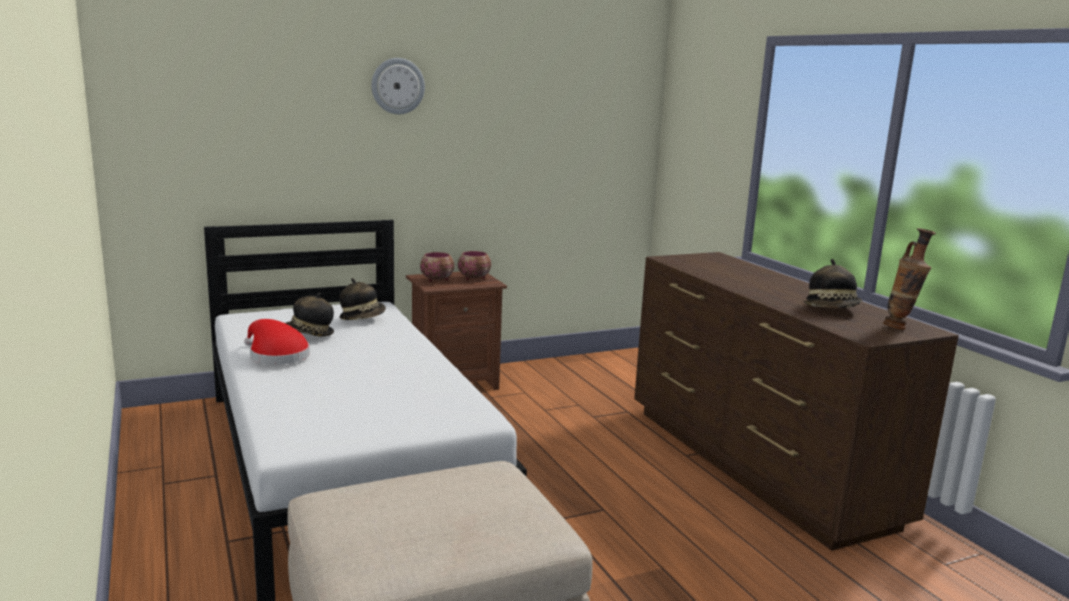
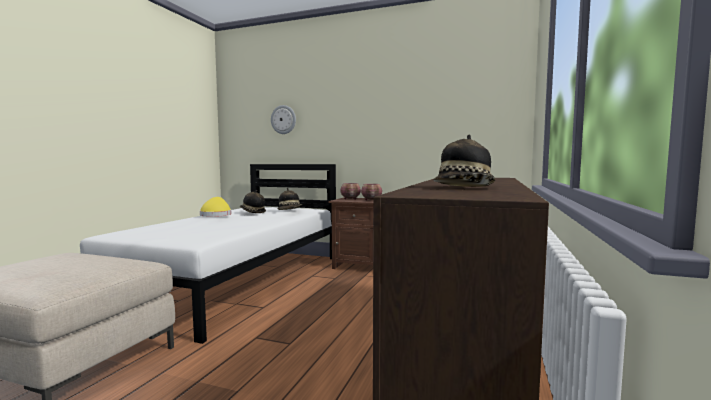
camera: 45 degrees right, 10 degrees down
red hat [244,319,310,365] -> yellow hat [200,197,231,217]
wall clock [371,58,425,114] -> wall clock moved to [271,105,296,134]
vase [883,228,937,330] -> none

